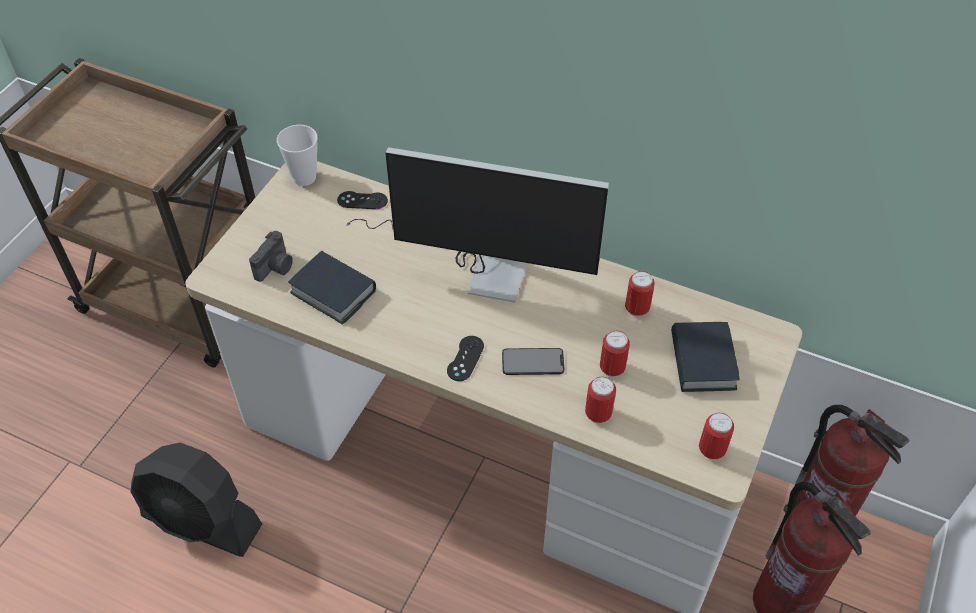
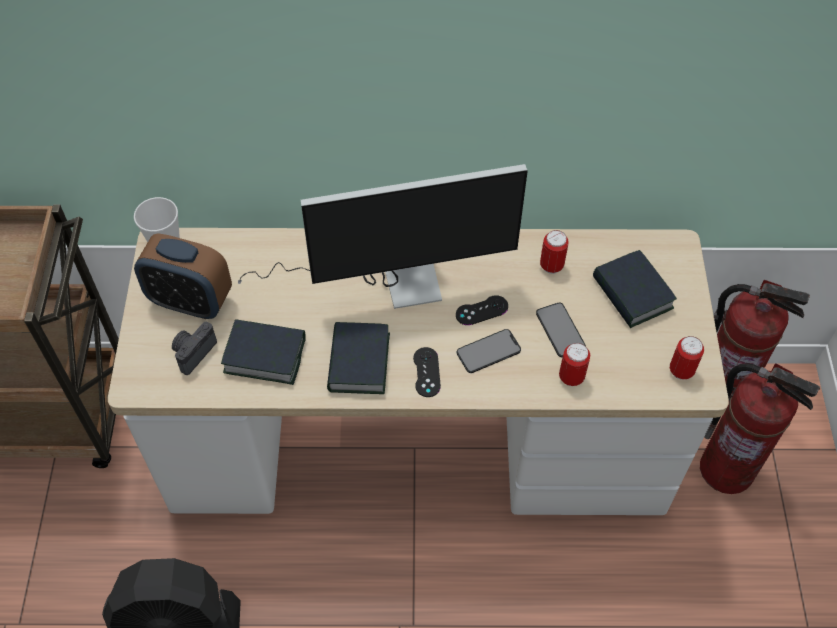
camera: 25 degrees left, 5 degrees up
camera [249,231,293,282] -> camera turned 150 degrees counterclockwise [172,322,217,375]
black game controller [337,191,388,209] -> black game controller moved to [456,295,508,325]
can [600,331,630,377] -> phone [536,303,586,357]
none -> alarm clock [134,233,232,319]
none -> book [327,322,390,394]

